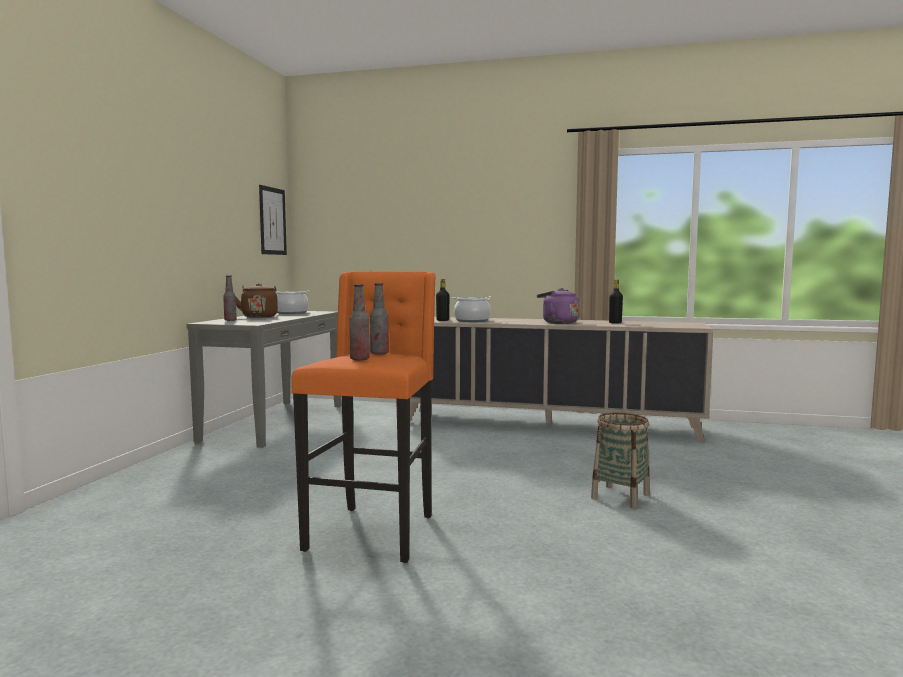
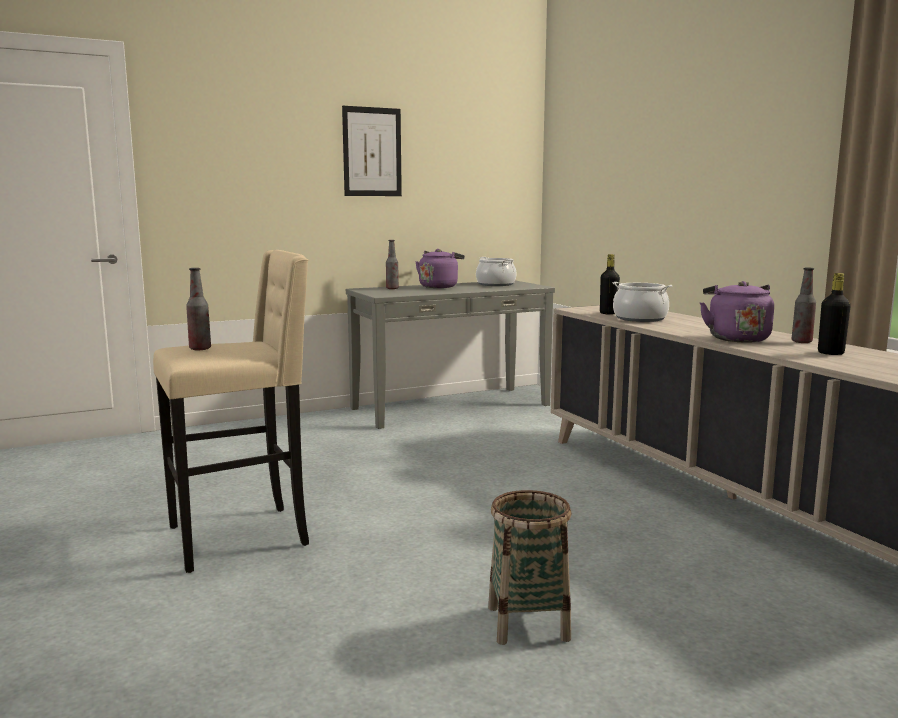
camera: 50 degrees right, 5 degrees up
brown kettle [236,283,278,318] -> purple kettle [415,249,465,288]
picture [259,185,287,255] -> picture moved to [342,106,402,196]
orange stool [291,271,436,563] -> beige stool [153,250,309,573]
bottle [370,283,389,355] -> bottle moved to [792,268,816,343]

